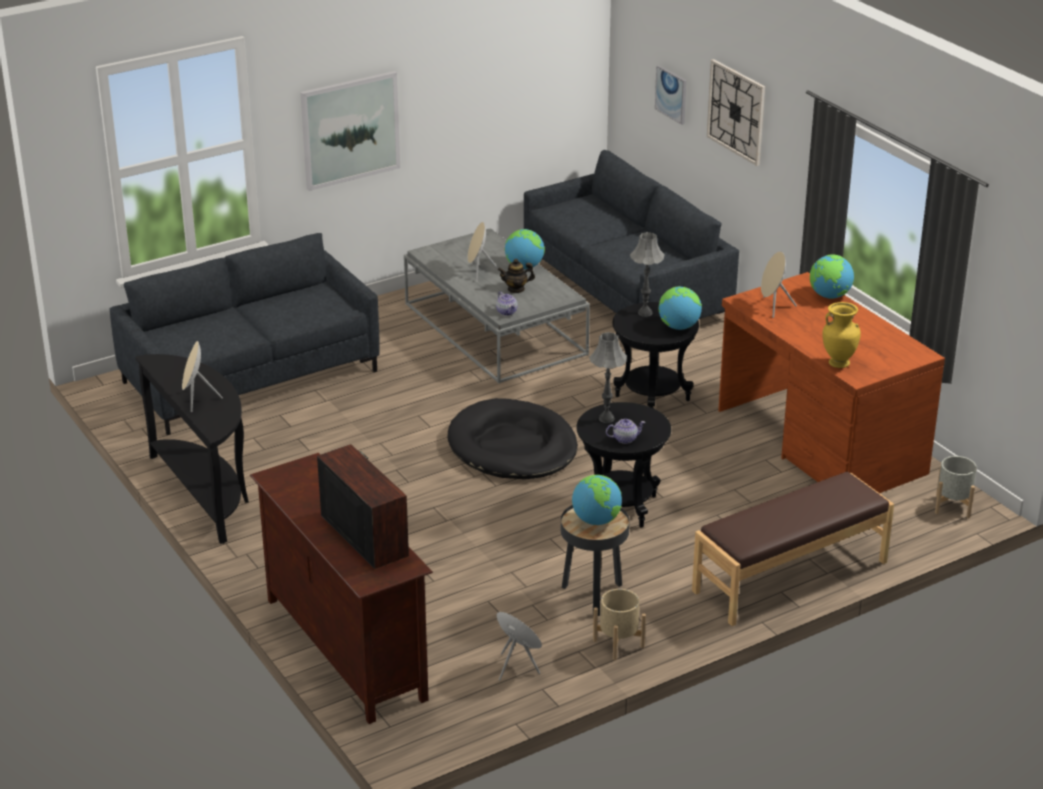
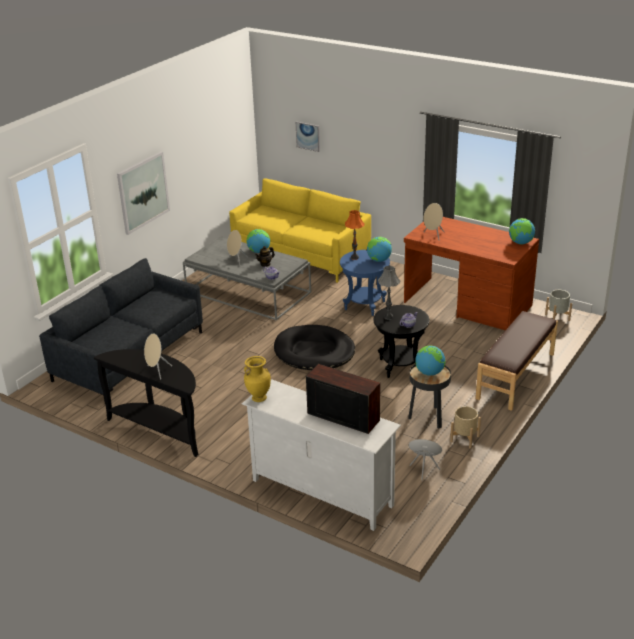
camera: 25 degrees left, 0 degrees up
brown tv stand [250,453,433,724] -> white tv stand [242,379,401,531]
grey sofa [524,150,739,319] -> yellow sofa [229,178,371,283]
black side table [612,302,699,409] -> blue side table [340,250,390,316]
grey table lamp [630,232,664,317] -> orange table lamp [345,210,365,260]
wall clock [707,59,765,166] -> none
globe [810,254,854,299] -> globe moved to [509,218,535,244]
yellow vase [823,302,861,368] -> yellow vase moved to [244,356,271,402]

